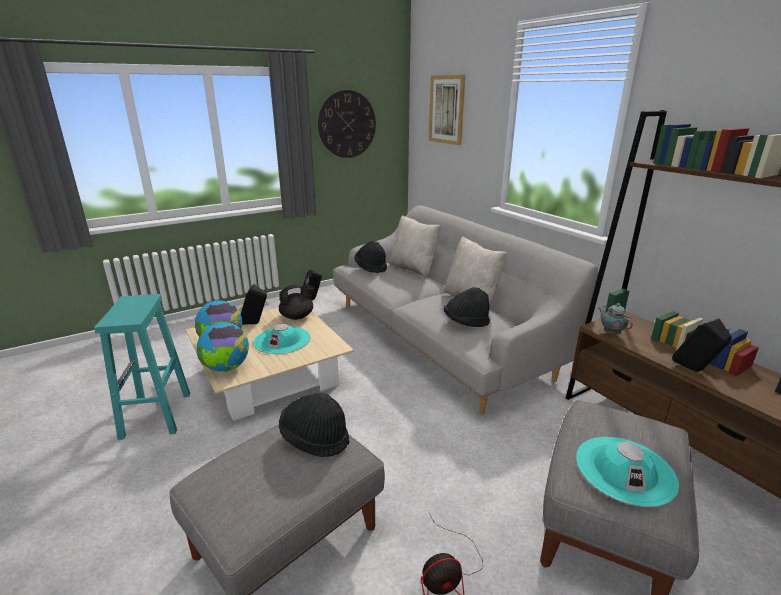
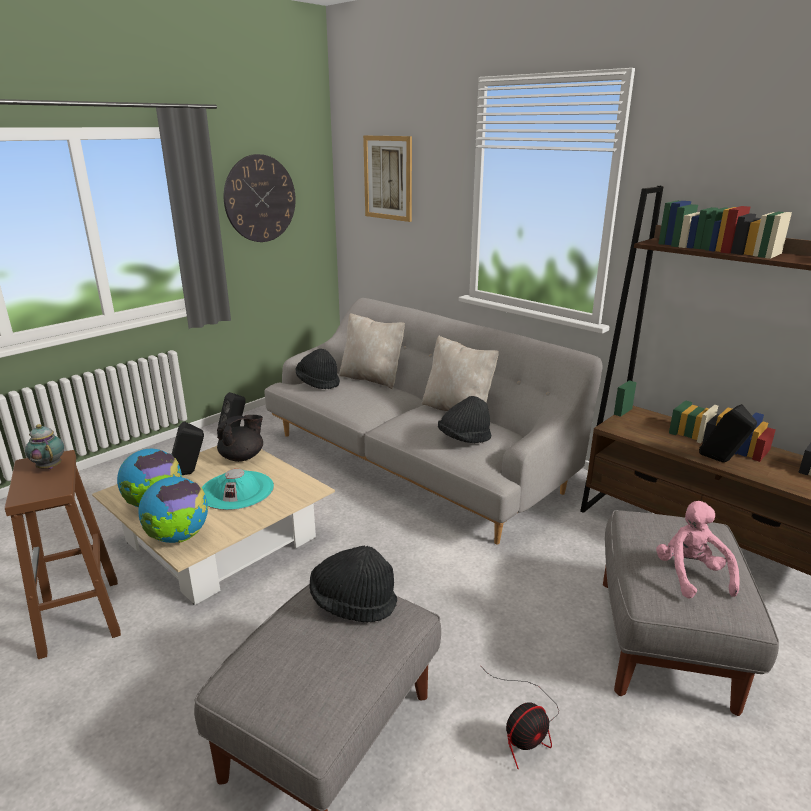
camera: 15 degrees left, 0 degrees up
turquoise stool [94,294,190,440] -> brown stool [5,450,121,659]
turquoise hat [576,437,679,507] -> pink plush toy [656,501,739,599]
teapot [598,303,633,336] -> teapot moved to [25,424,64,469]

